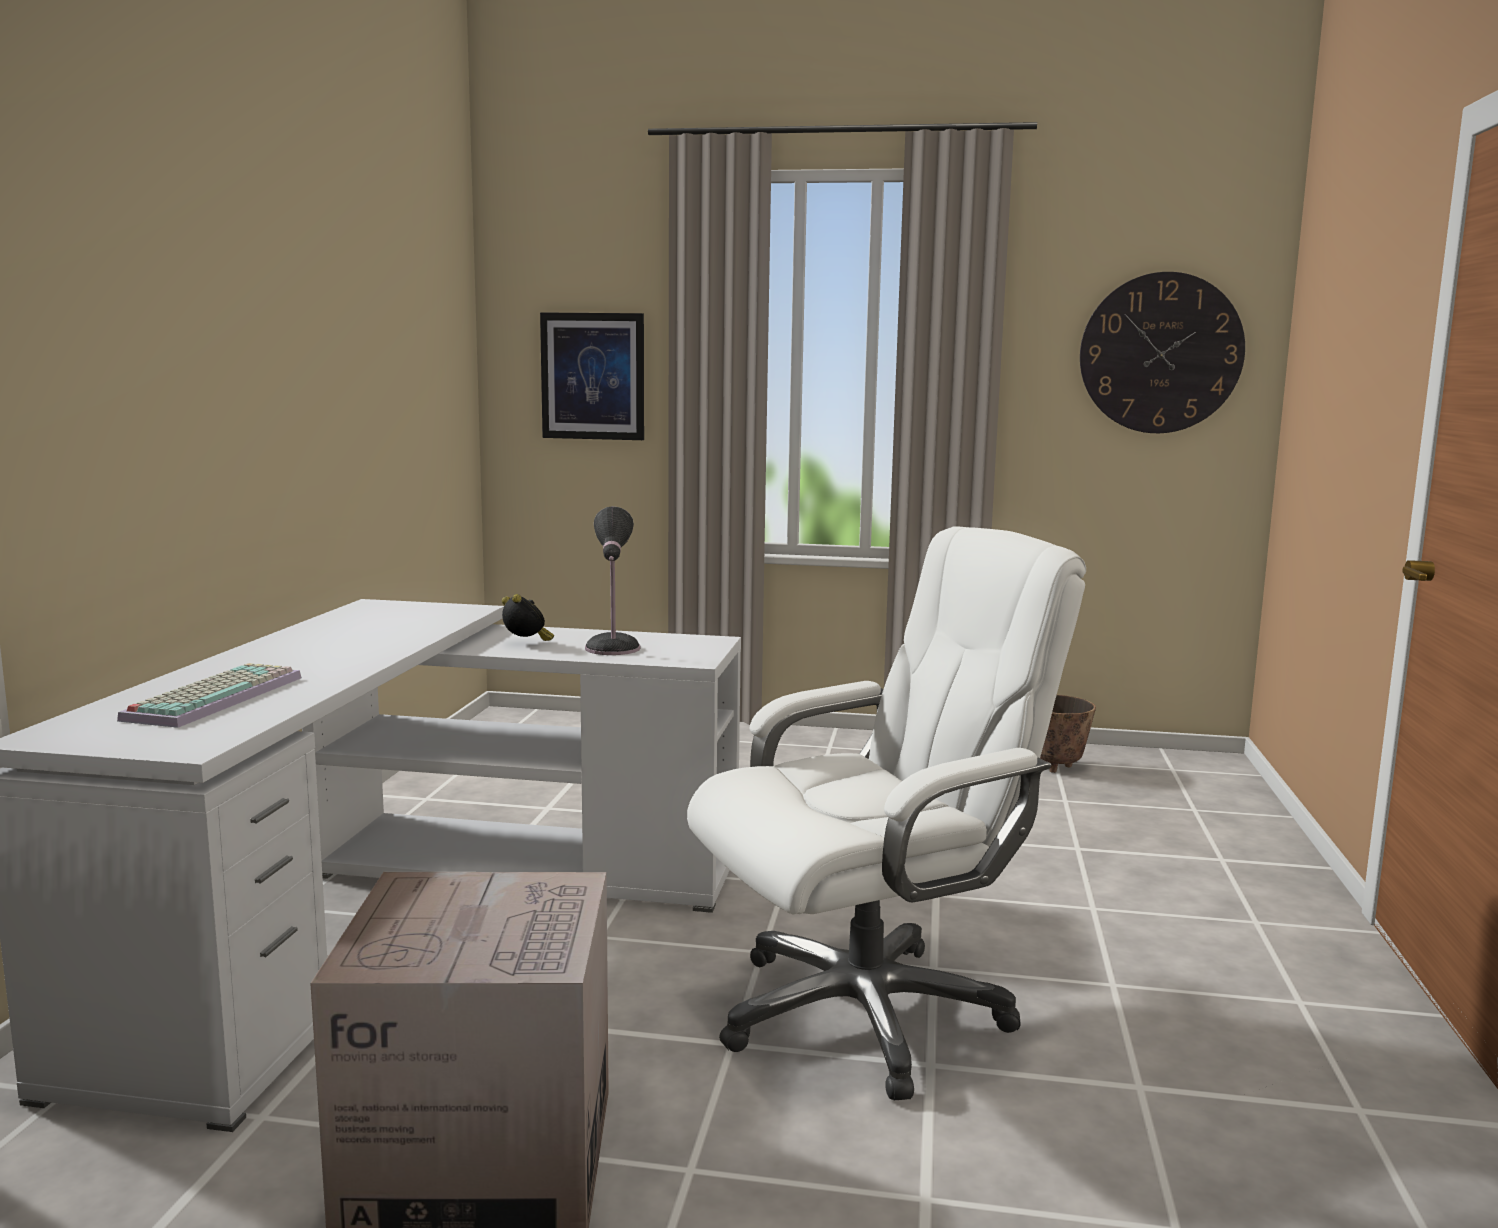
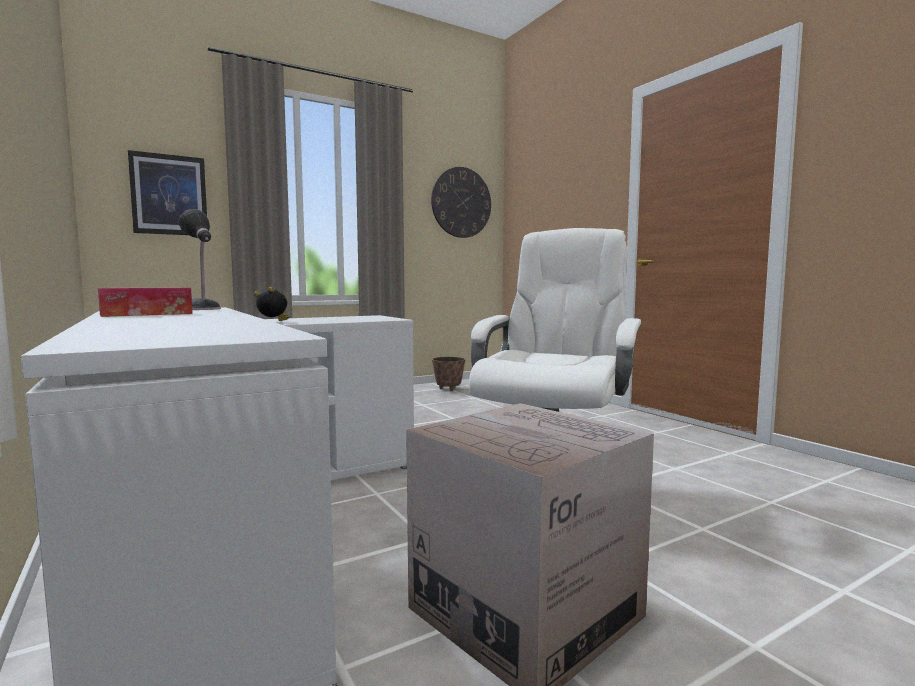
camera: 40 degrees left, 5 degrees down
keyboard [117,663,302,728] -> none
table lamp [585,506,640,655] -> table lamp moved to [179,209,221,310]
none -> tissue box [98,288,193,317]

